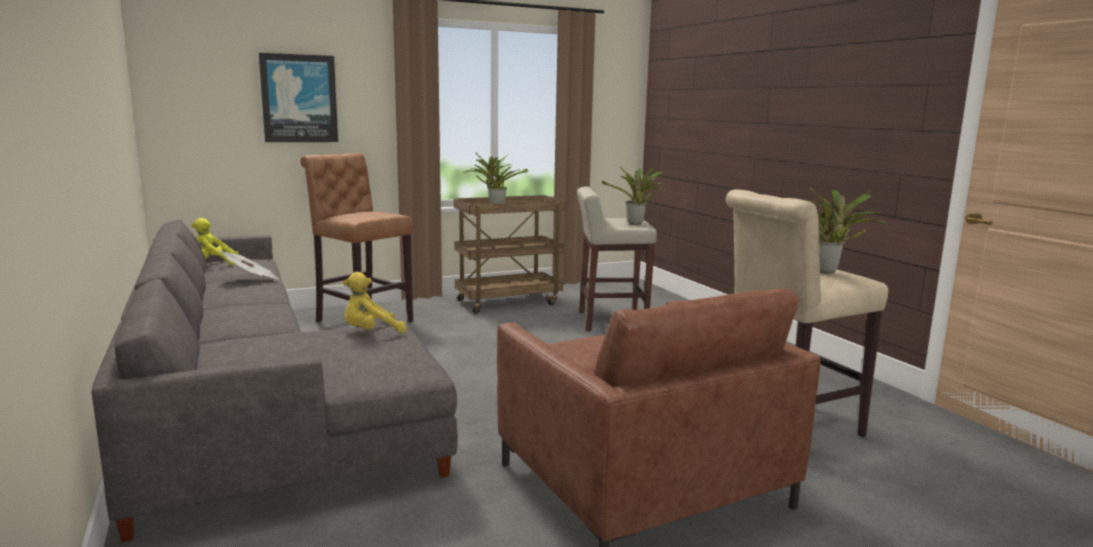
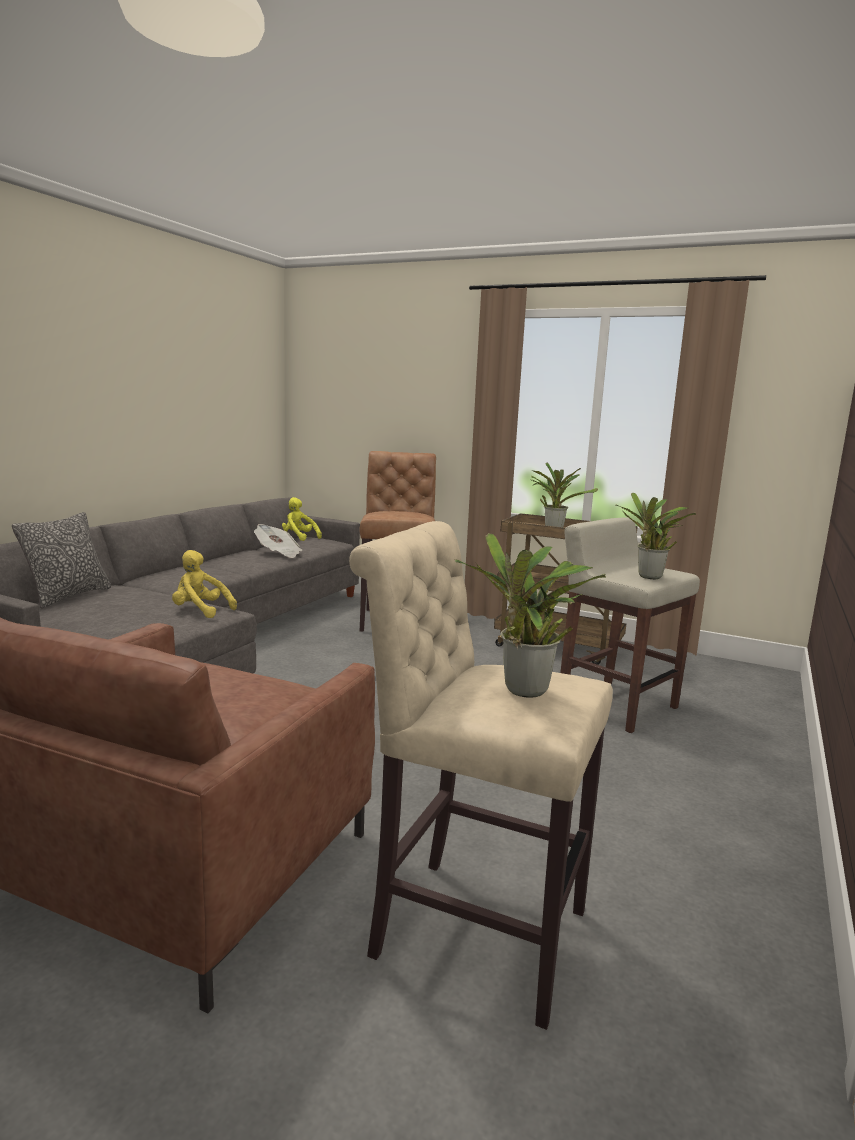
camera: 50 degrees right, 0 degrees up
picture [259,53,338,142] -> none
none -> pillow [12,512,111,609]

